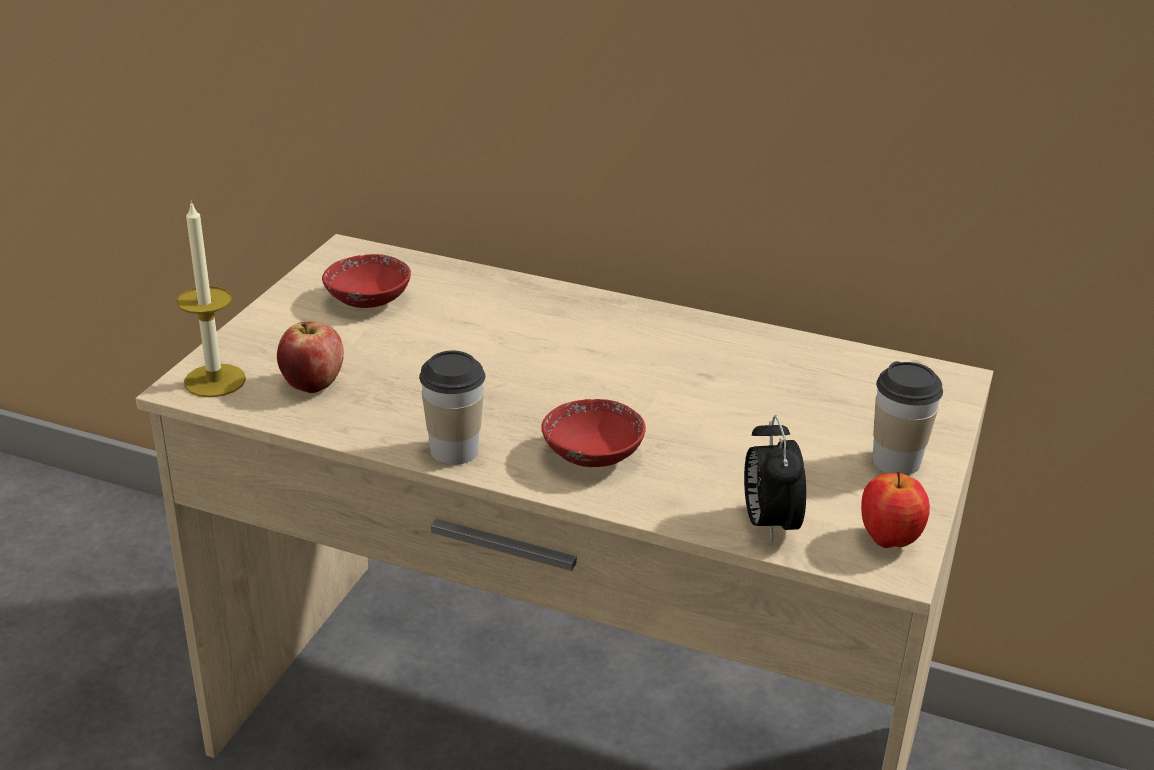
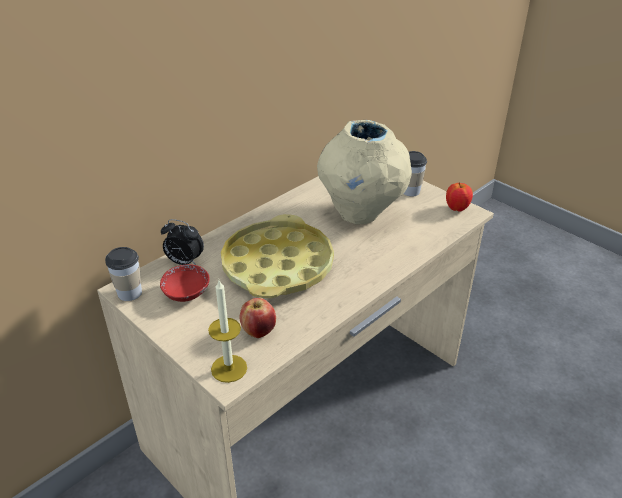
camera: 65 degrees left, 5 degrees up
cup [419,351,485,465] -> cup moved to [105,247,142,301]
red bowl [541,399,646,467] -> none
alarm clock [744,415,806,544] -> alarm clock moved to [161,219,204,265]
none -> yellow tray [221,214,334,298]
none -> beige vase [317,120,412,225]

